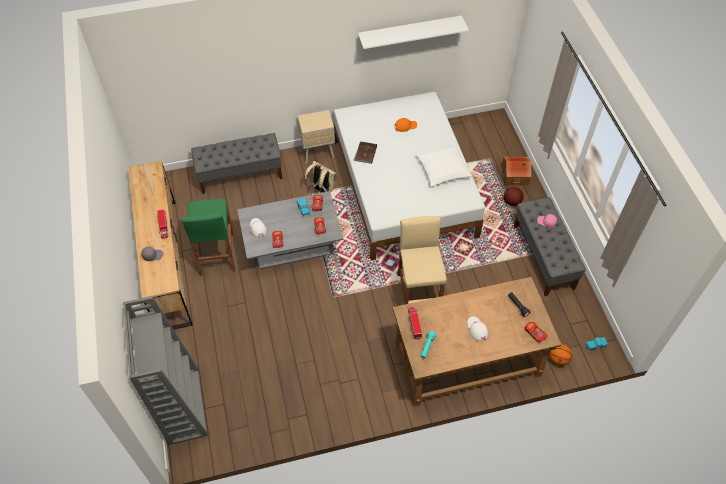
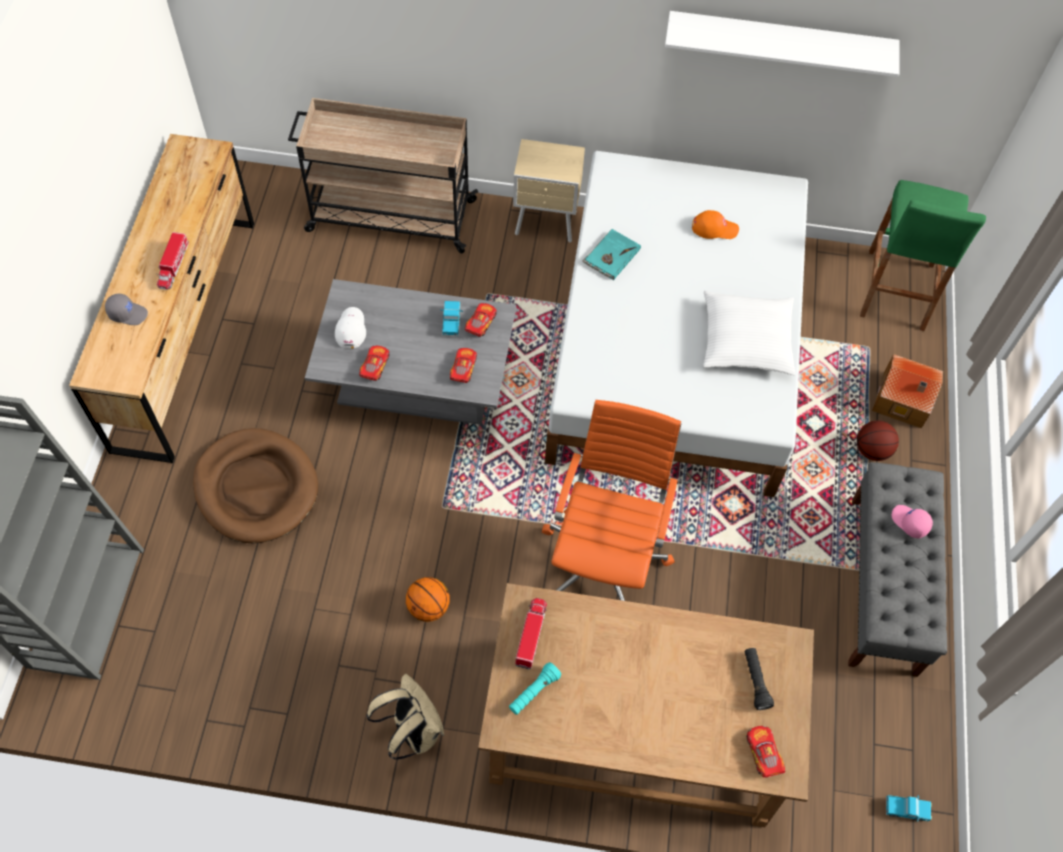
camera: 20 degrees right, 5 degrees up
green stool [182,199,235,276] -> green stool moved to [860,180,986,331]
grey bench [191,133,282,194] -> beige cart [288,98,479,254]
beige backpack [305,161,337,193] -> beige backpack moved to [367,674,444,760]
brown book [354,141,377,164] -> turquoise book [582,229,641,280]
beige stool [397,216,447,305] -> orange office chair [542,400,682,601]
white cap [467,316,488,342] -> none
basketball [549,343,572,366] -> basketball moved to [406,577,450,622]
none -> brown dog bed [193,428,318,543]

